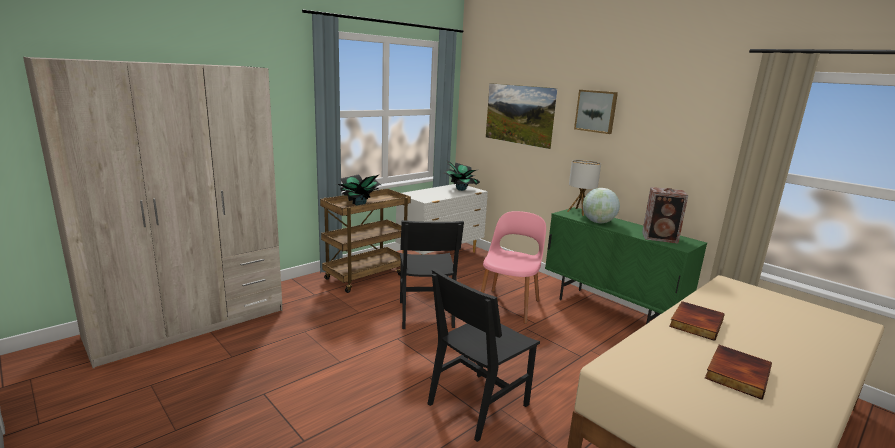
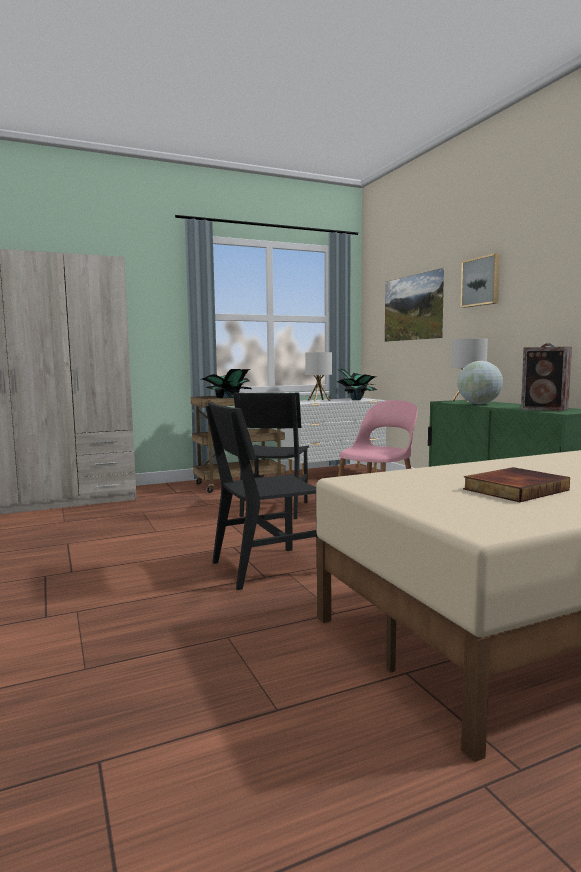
camera: 20 degrees right, 10 degrees down
book [669,301,725,341] -> none
none -> table lamp [305,352,332,402]

